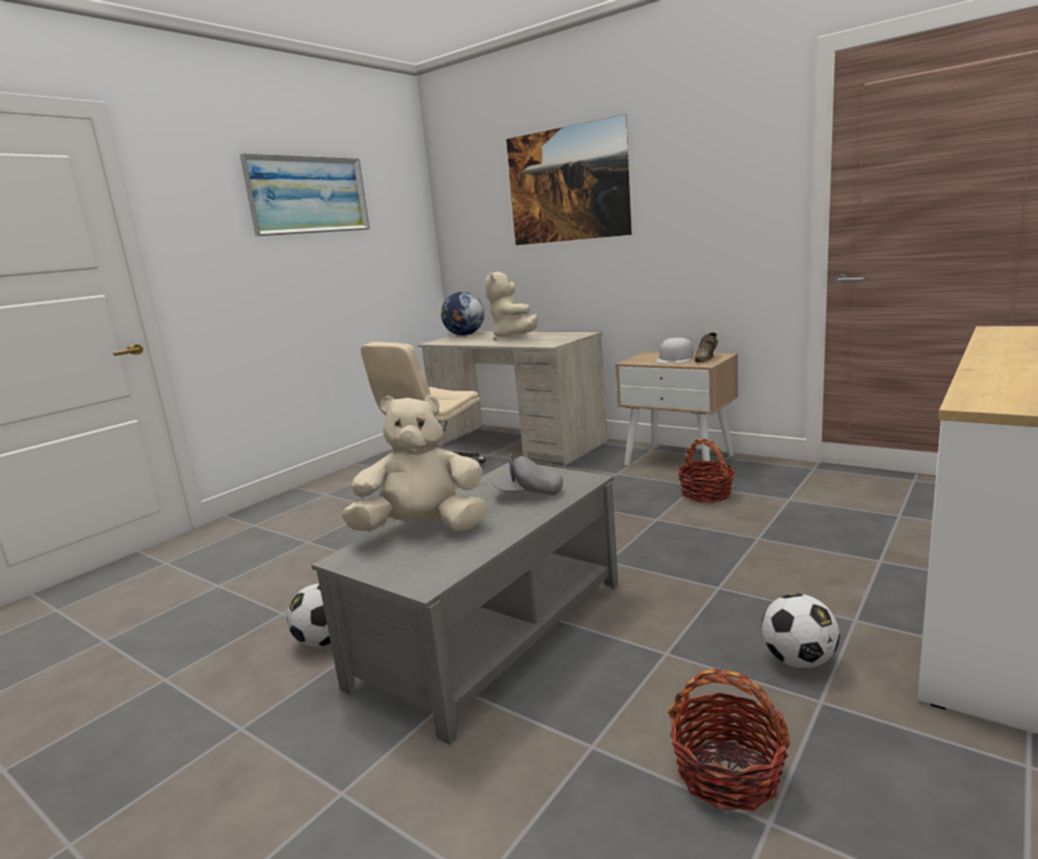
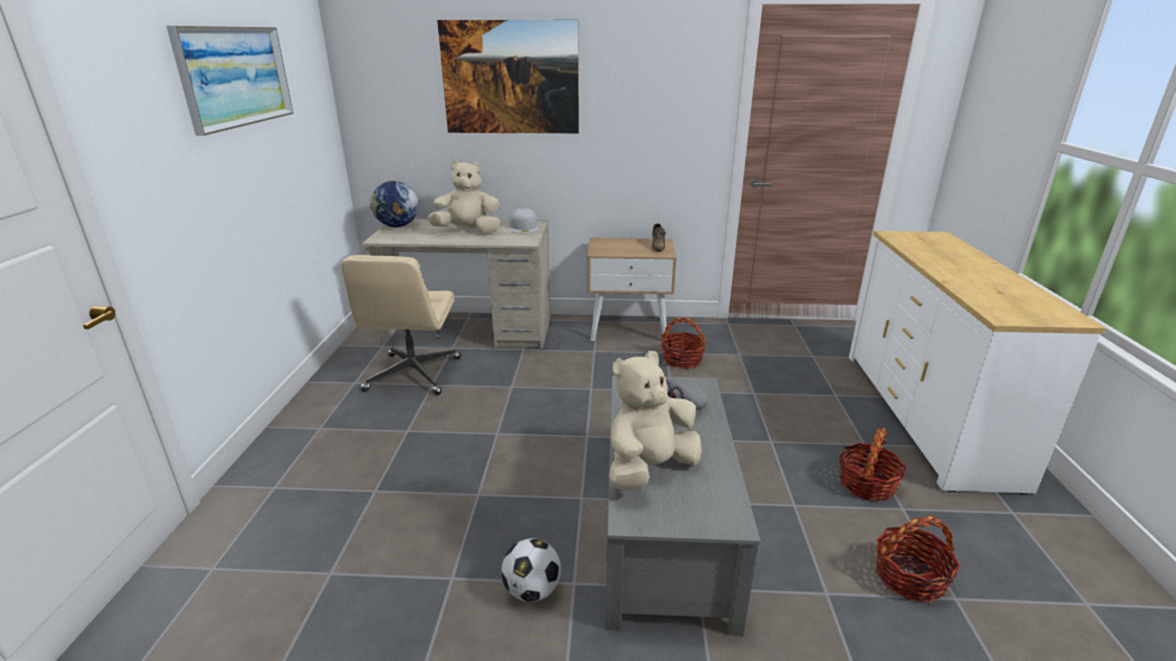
camera: 35 degrees left, 10 degrees up
beige plush toy [485,272,538,341] -> beige plush toy turned 135 degrees clockwise [428,160,500,232]
white cap [656,337,694,364] -> white cap moved to [509,208,539,233]
football [762,593,840,669] -> basket [839,428,907,501]

